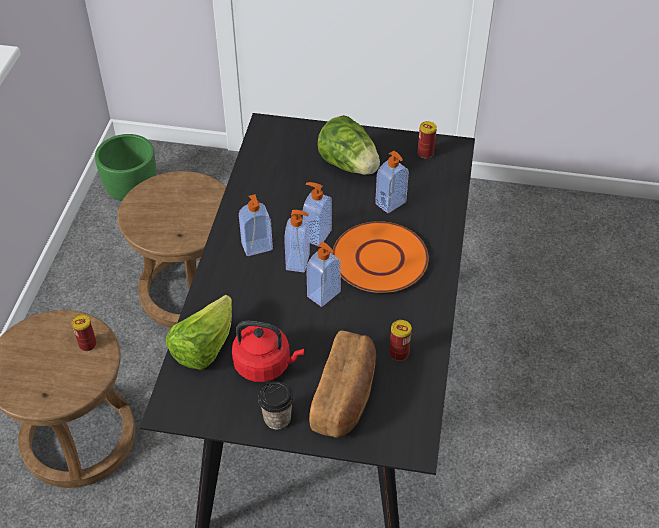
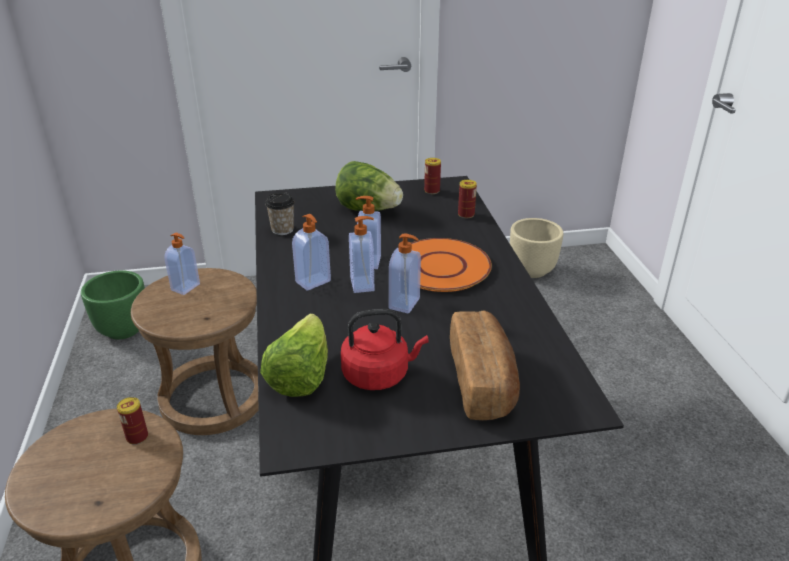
camera: 20 degrees left, 15 degrees down
cup [258,381,294,429] -> cup moved to [265,192,295,235]
soap dispenser [375,150,409,213] -> soap dispenser moved to [164,233,200,295]
can [389,320,412,361] -> can moved to [458,180,477,218]
none -> beige planter [510,218,563,278]

